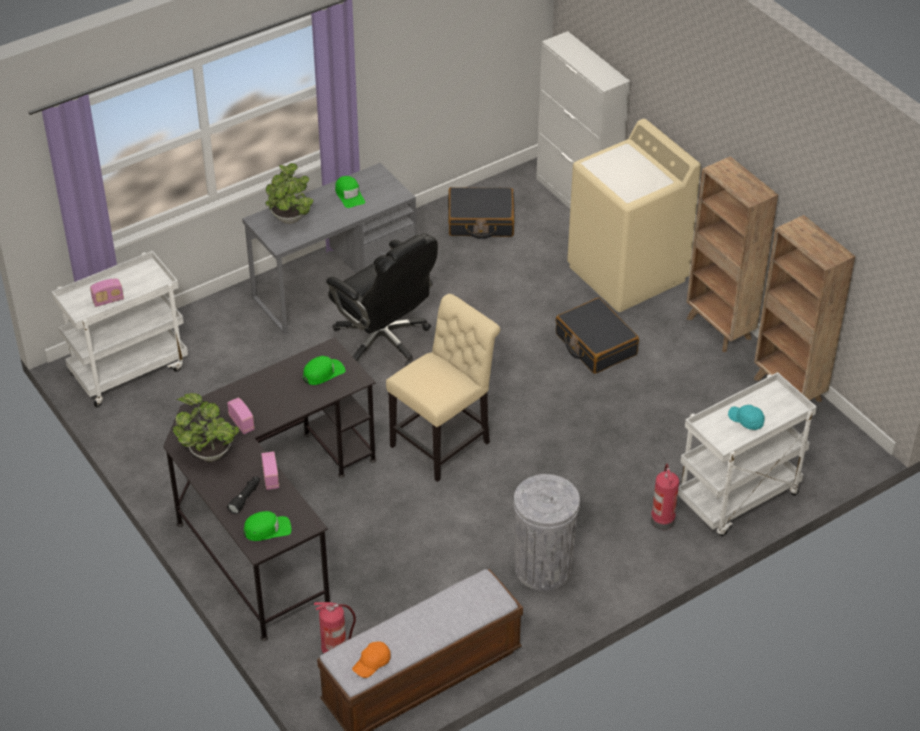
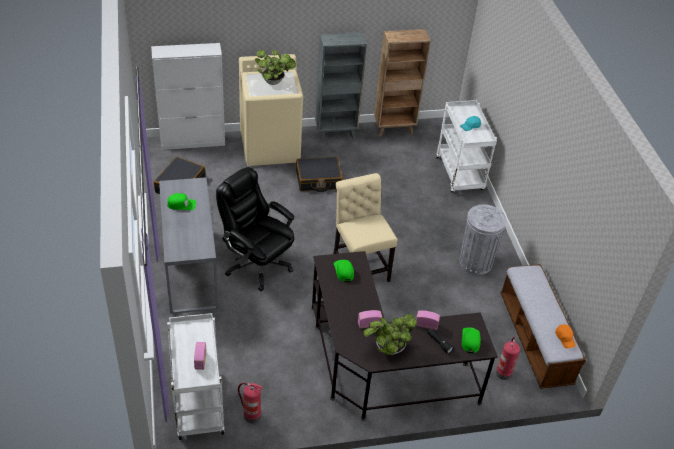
camera: 70 degrees left, 0 degrees up
potted plant [265,163,314,224] -> potted plant moved to [255,50,296,85]
black office chair [326,233,438,366] -> black office chair turned 120 degrees counterclockwise [216,167,294,291]
fire extinguisher [651,464,679,530] -> fire extinguisher moved to [238,383,262,423]
brown bookcase [687,156,778,352] -> grey bookcase [315,32,367,141]

